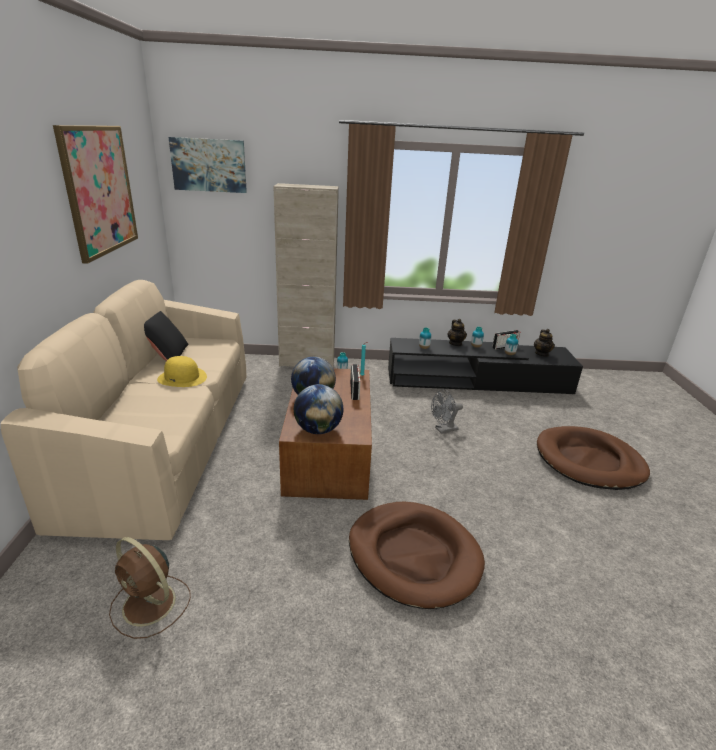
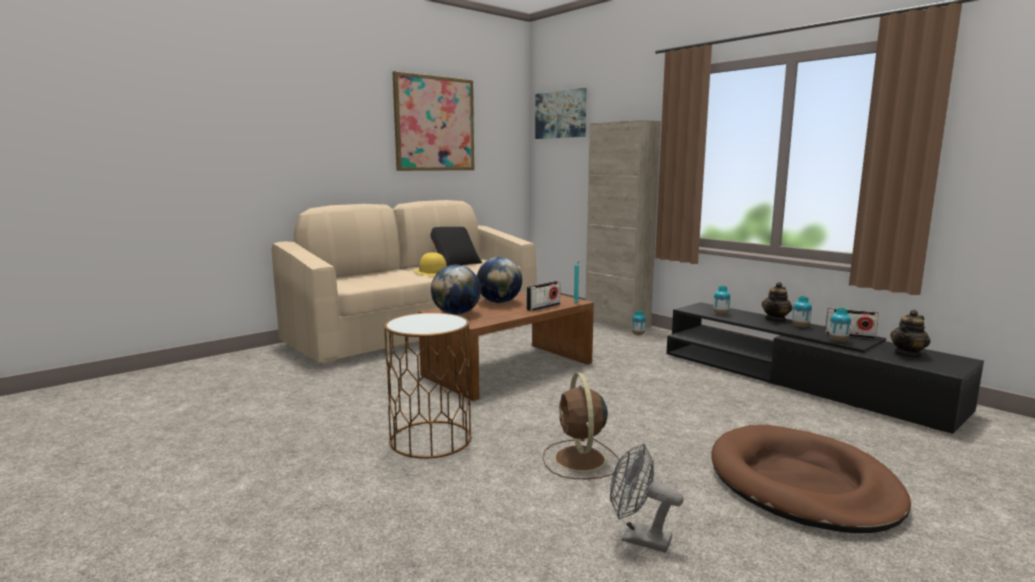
camera: 50 degrees right, 15 degrees down
brown fan [109,537,191,639] -> brown fan moved to [542,373,621,479]
brown dog bed [349,502,485,609] -> brown side table [384,313,472,458]
grey fan [431,389,463,434] -> grey fan moved to [610,444,684,553]

